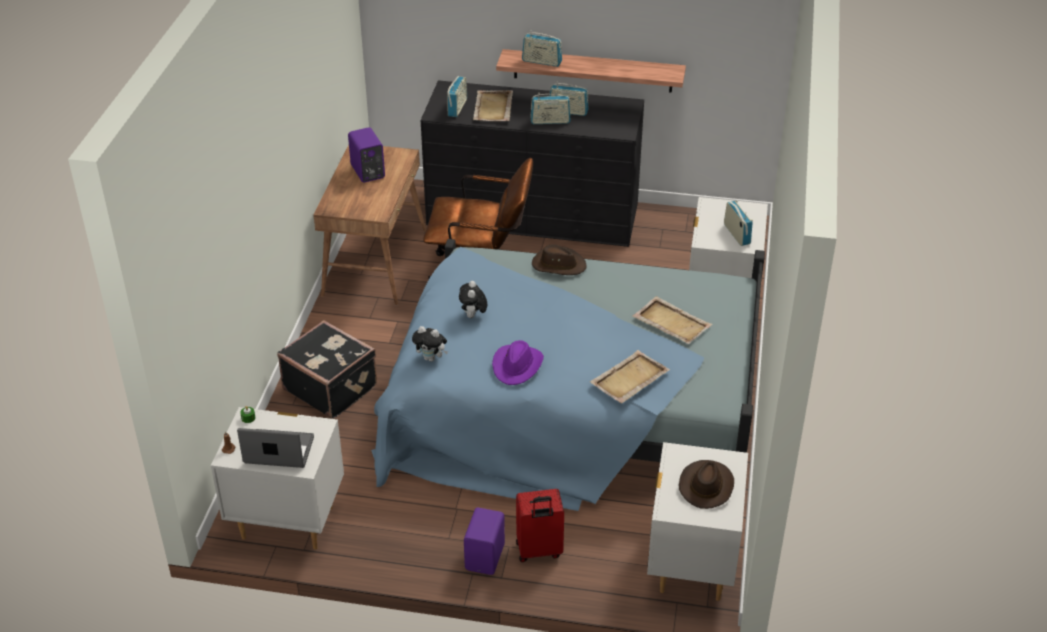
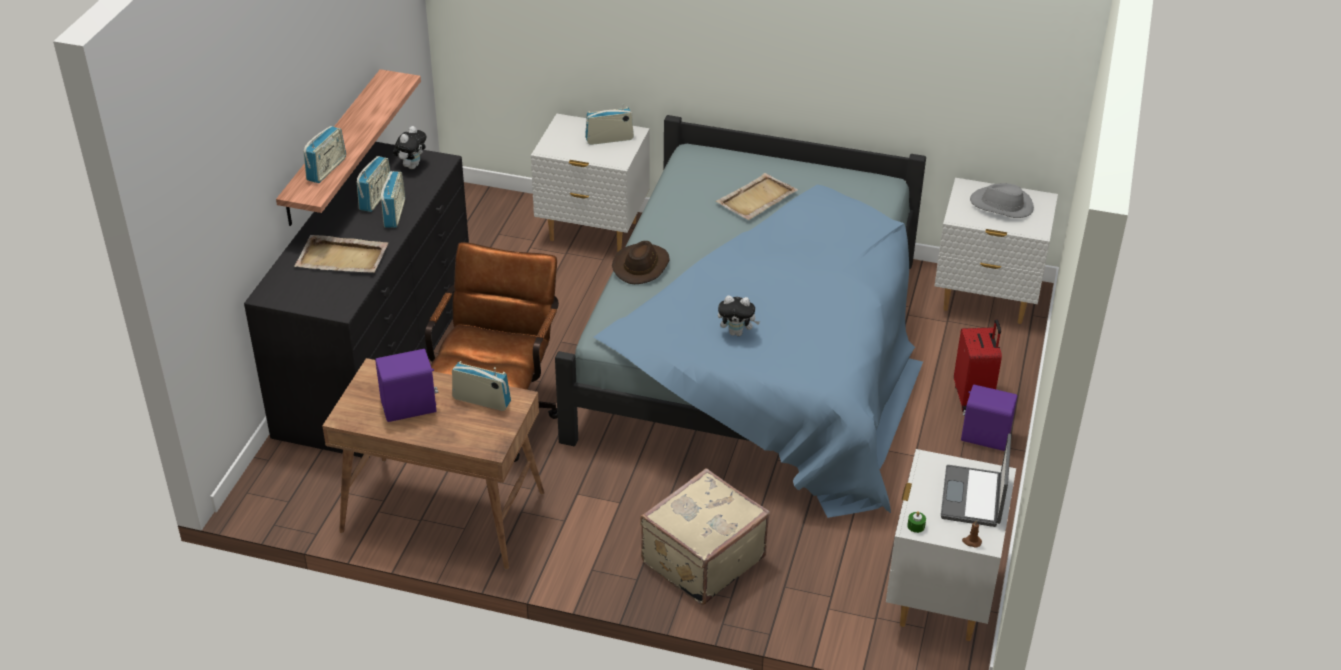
camera: 85 degrees left, 0 degrees up
black suitcase [277,320,377,419] -> beige suitcase [640,468,770,605]
plush toy [412,326,448,362] -> plush toy moved to [393,126,427,169]
radio [447,76,467,117] -> radio moved to [452,361,511,411]
purple hat [492,340,544,385] -> none
beige tray [590,350,670,403] -> none
brown hat [679,460,734,509] -> grey hat [970,183,1034,218]

